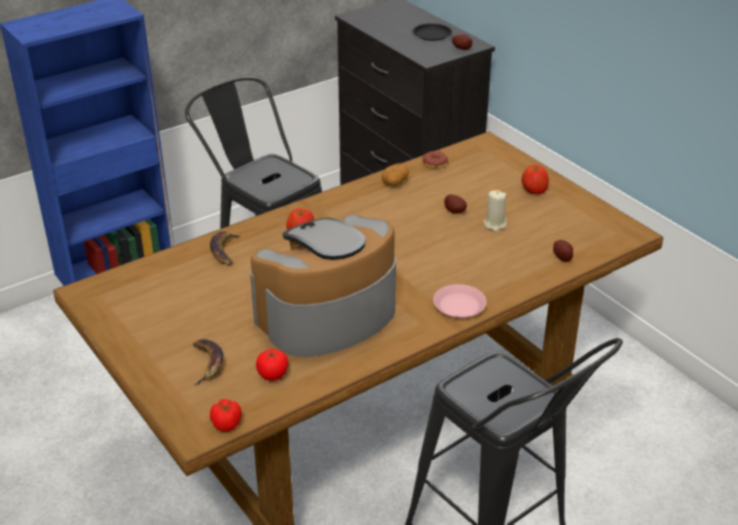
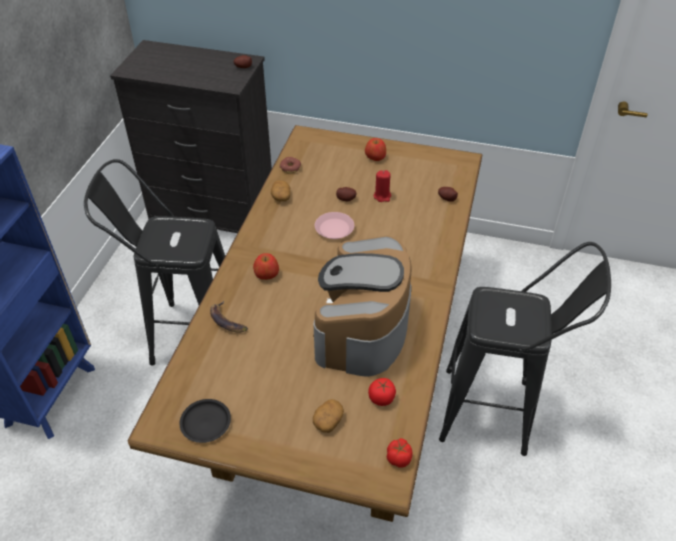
camera: 40 degrees left, 10 degrees up
banana [193,339,223,385] -> potato [313,399,344,433]
black plate [412,23,452,41] -> black plate moved to [179,399,231,443]
pink plate [433,284,487,318] -> pink plate moved to [315,212,354,239]
beige candle [484,190,507,232] -> red candle [374,170,391,202]

